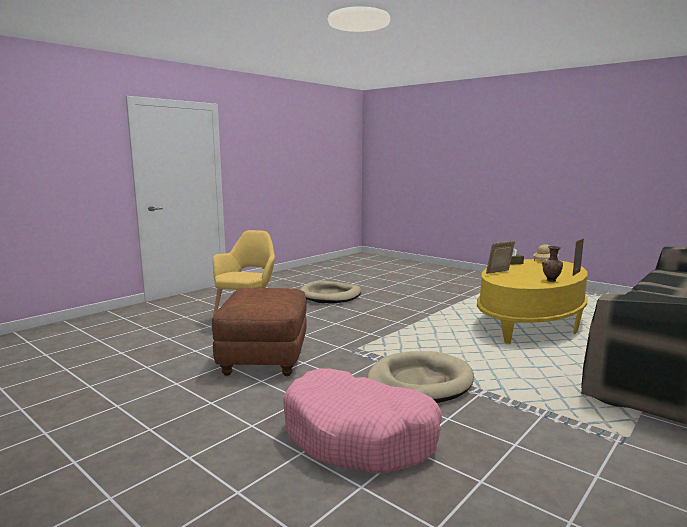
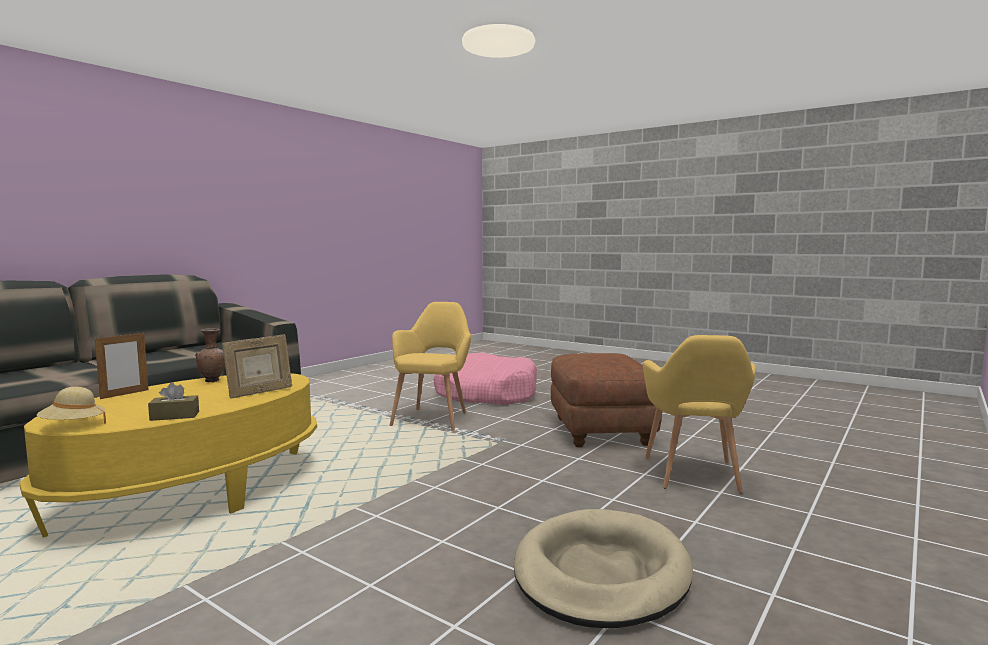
camera: 175 degrees right, 5 degrees down
beige dog bed [367,351,474,403] -> yellow armchair [390,302,471,431]

